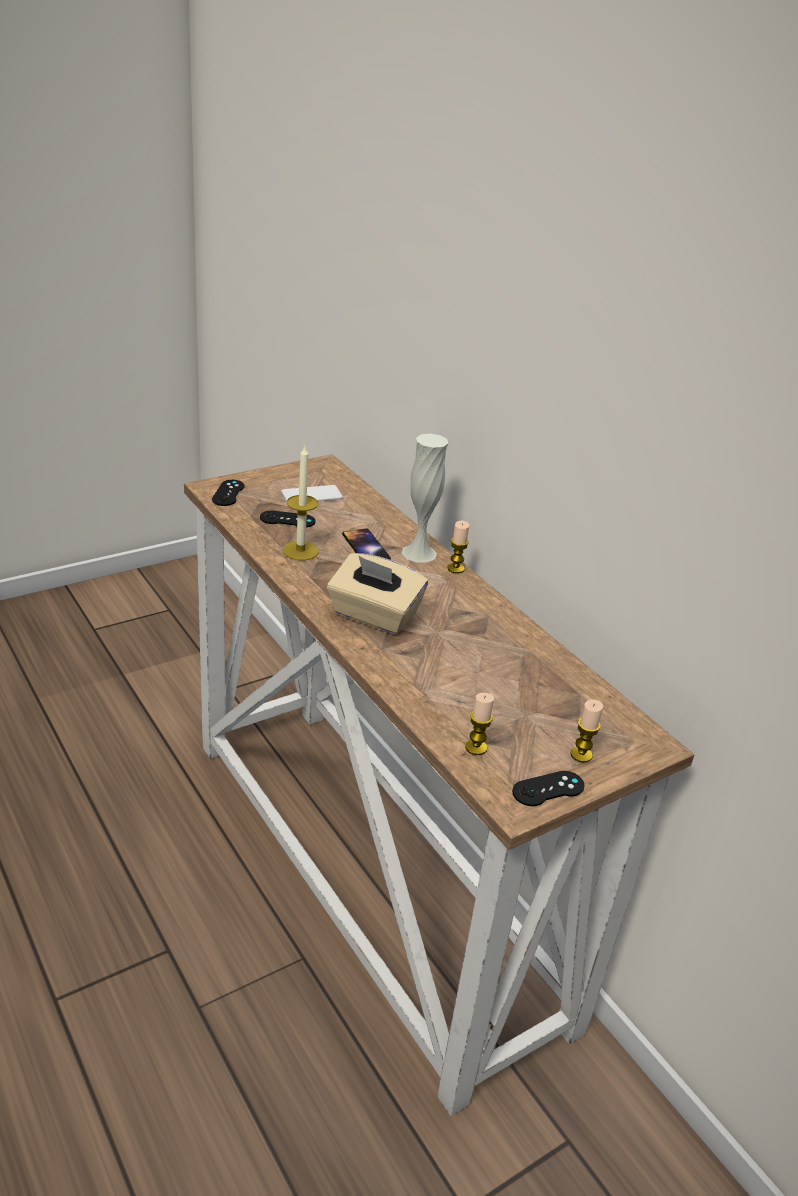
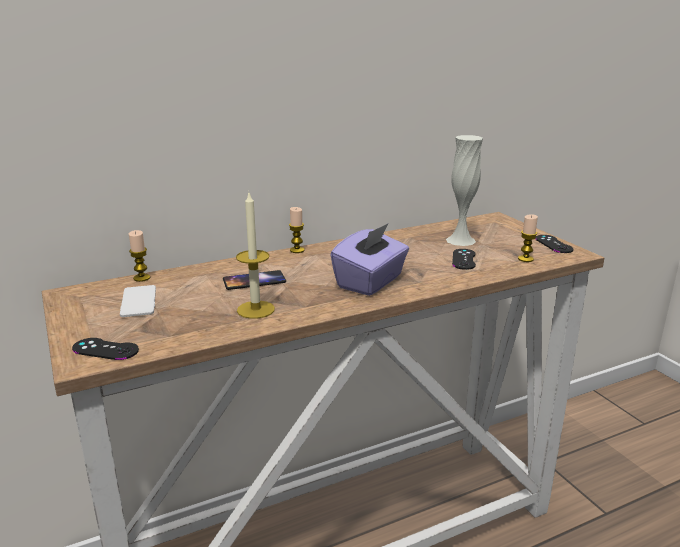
camera: 80 degrees left, 10 degrees down
black game controller [260,511,315,528] -> black game controller moved to [452,249,476,270]
beige tissue box [327,553,428,635] -> purple tissue box [330,224,409,296]
white vase [402,433,448,562] -> white vase moved to [446,135,483,246]
candle [571,699,603,763] -> candle moved to [129,230,150,282]

